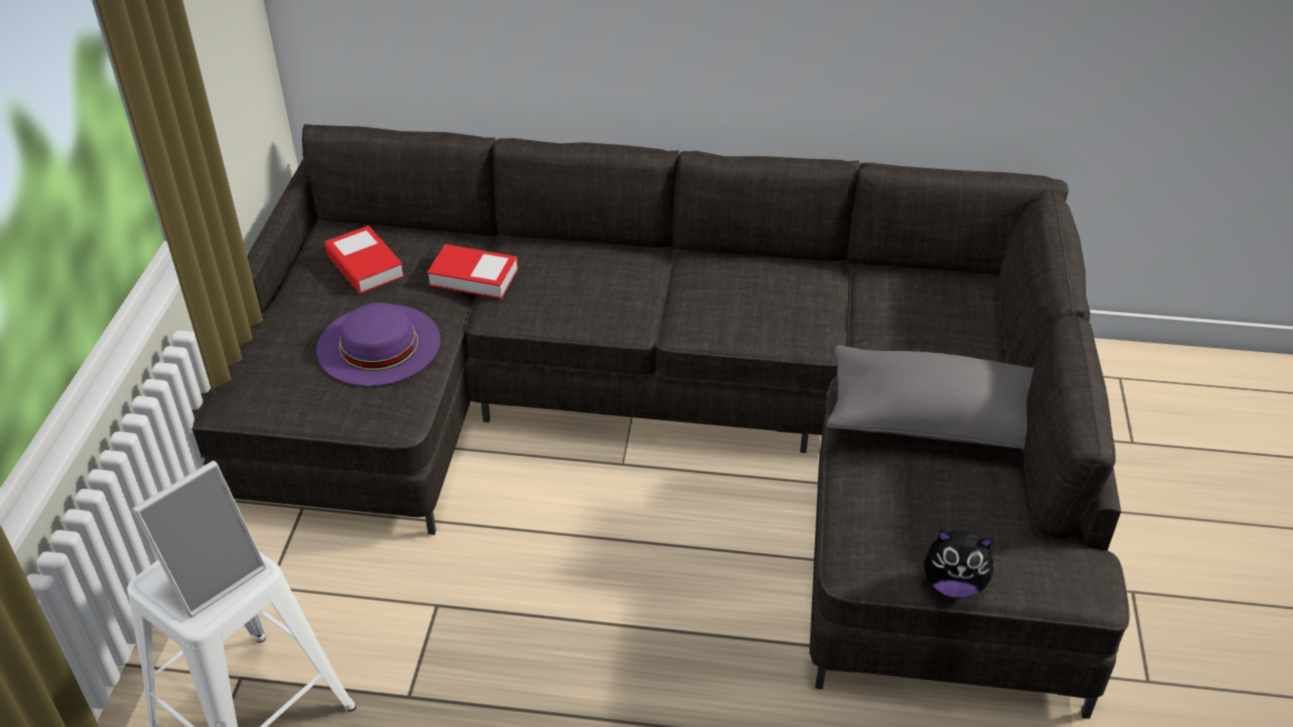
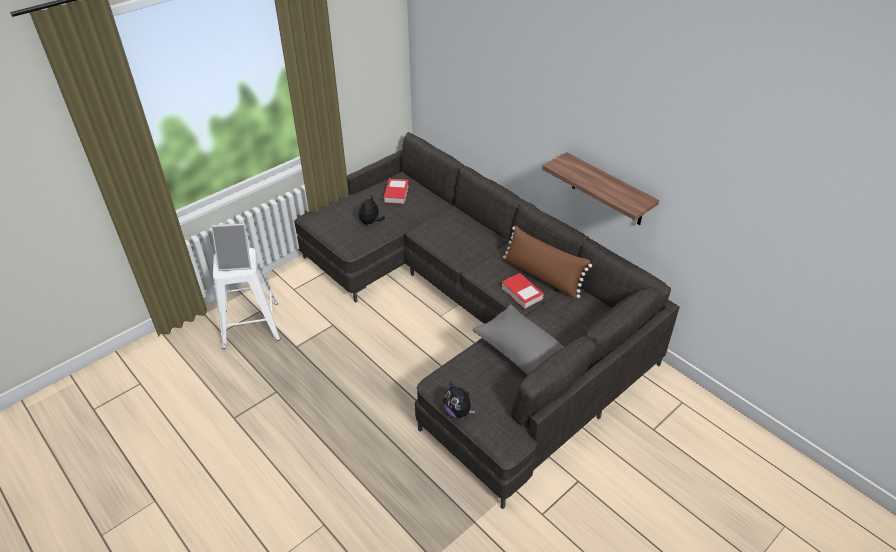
camera: 40 degrees right, 0 degrees up
purple hat [316,303,441,386] -> plush toy [358,194,385,224]
book [427,244,518,299] -> book moved to [501,273,544,309]
none -> brown pillow [503,226,592,298]
none -> shelf [542,152,659,225]

